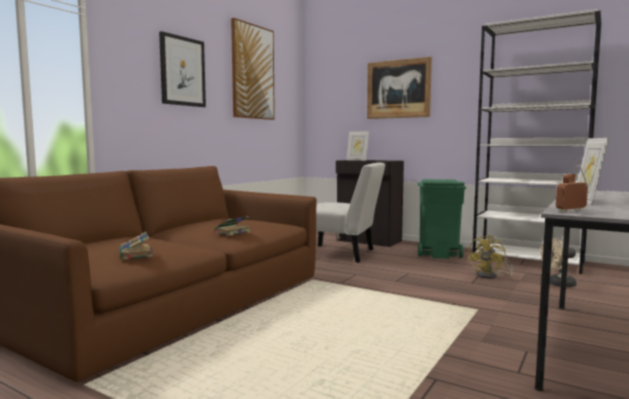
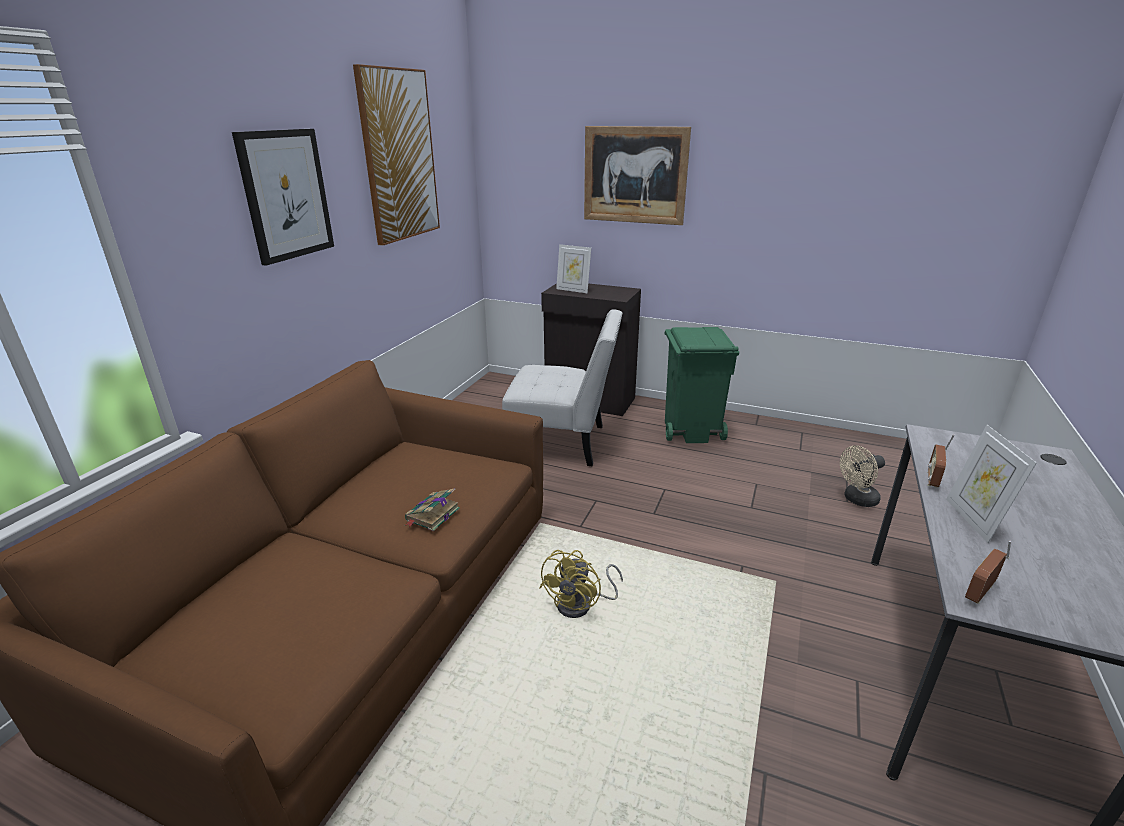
camera: 10 degrees left, 20 degrees up
book [119,232,153,259] -> none
yellow fan [468,235,514,279] -> yellow fan moved to [539,550,623,618]
white bookcase [473,9,601,274] -> none

